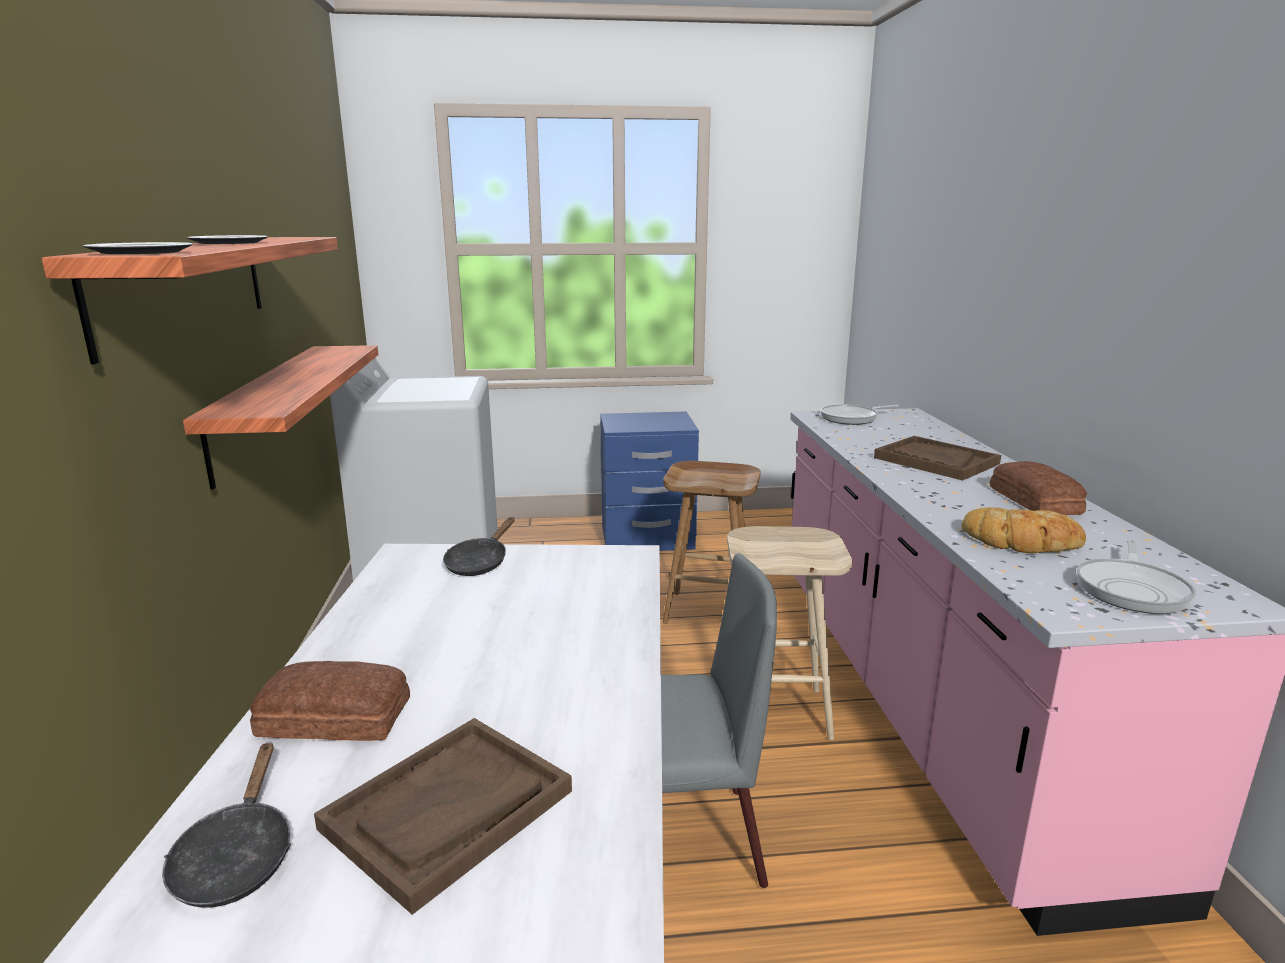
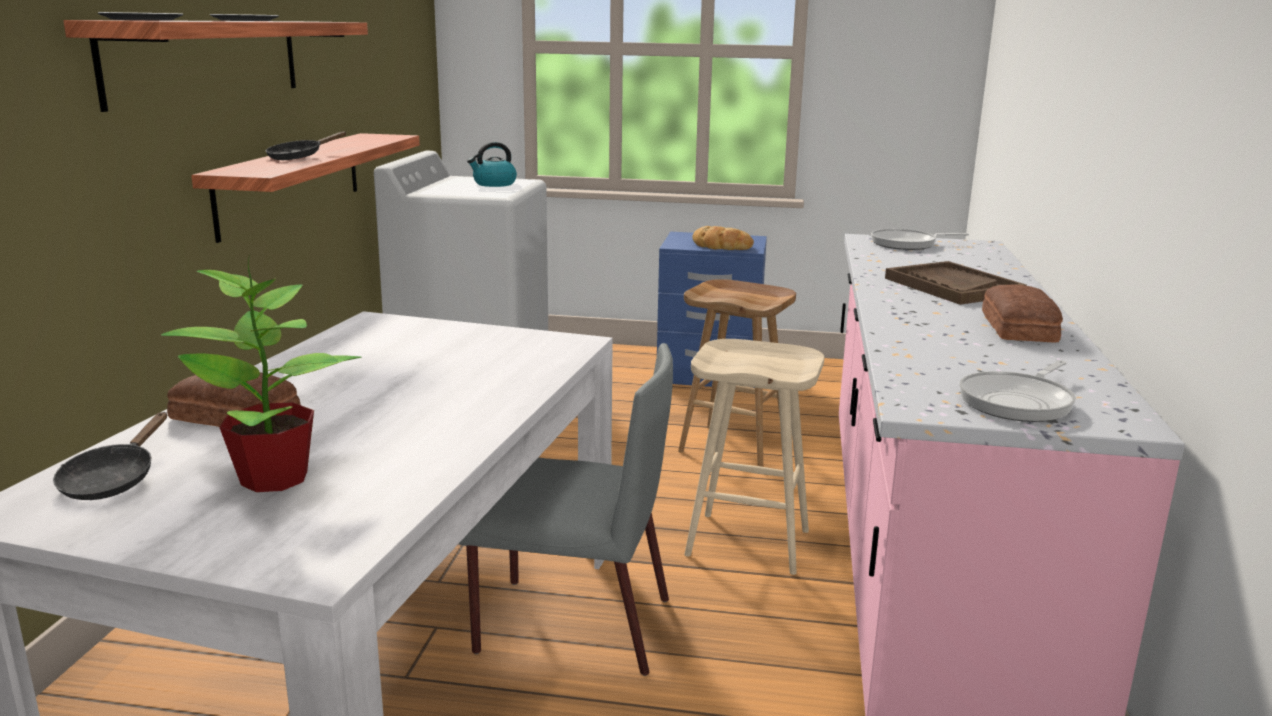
camera: 15 degrees right, 0 degrees up
brown tray [314,718,572,915] -> potted plant [161,254,361,492]
black frying pan [443,517,514,576] -> black frying pan moved to [265,131,346,160]
bread [962,507,1086,553] -> bread moved to [692,226,754,250]
none -> kettle [467,142,517,187]

